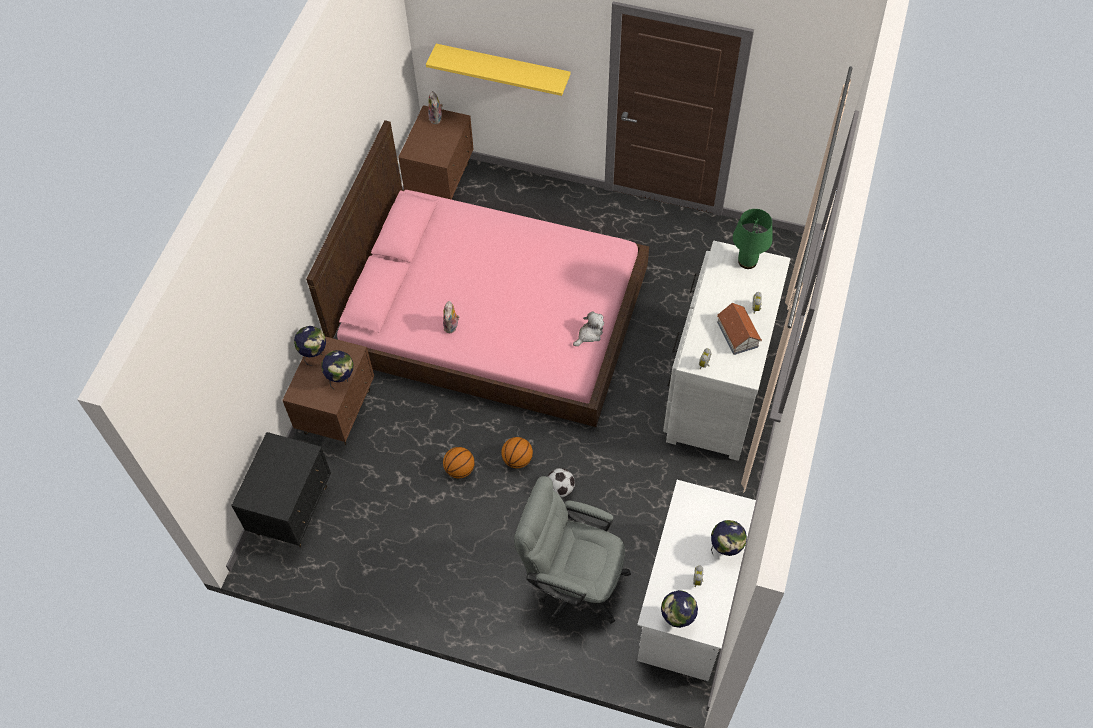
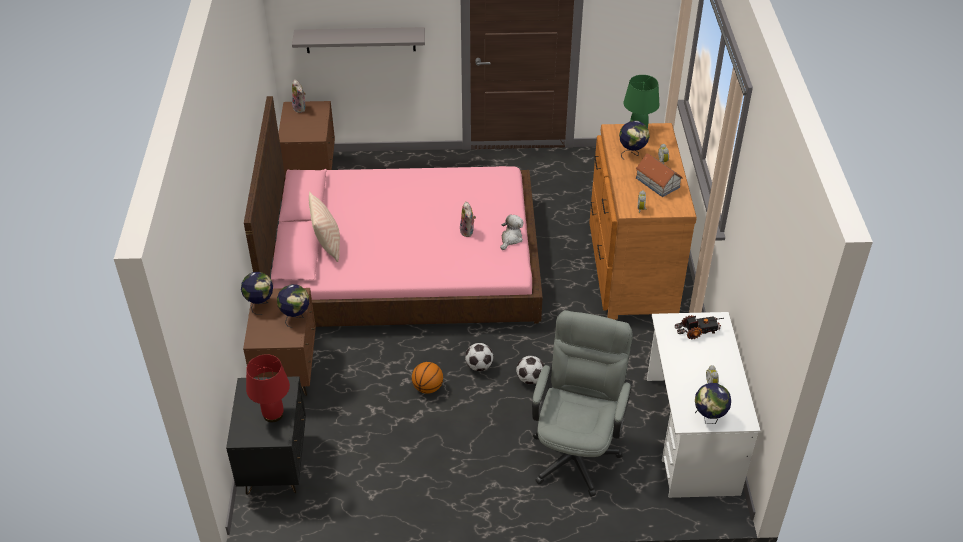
camera: 20 degrees left, 15 degrees down
yellow shelf [426,44,571,96] -> grey shelf [292,27,425,53]
plush toy [443,301,459,333] -> plush toy moved to [460,202,476,237]
basketball [501,437,533,468] -> football [465,343,493,371]
grey office chair [514,476,631,623] -> grey office chair turned 105 degrees clockwise [532,310,633,497]
white dresser [663,241,790,461] -> brown dresser [589,123,697,320]
globe [711,520,747,556] -> globe moved to [619,121,650,160]
none -> red table lamp [246,354,290,422]
none -> beige pillow [309,191,340,262]
none -> toy truck [674,315,724,339]

